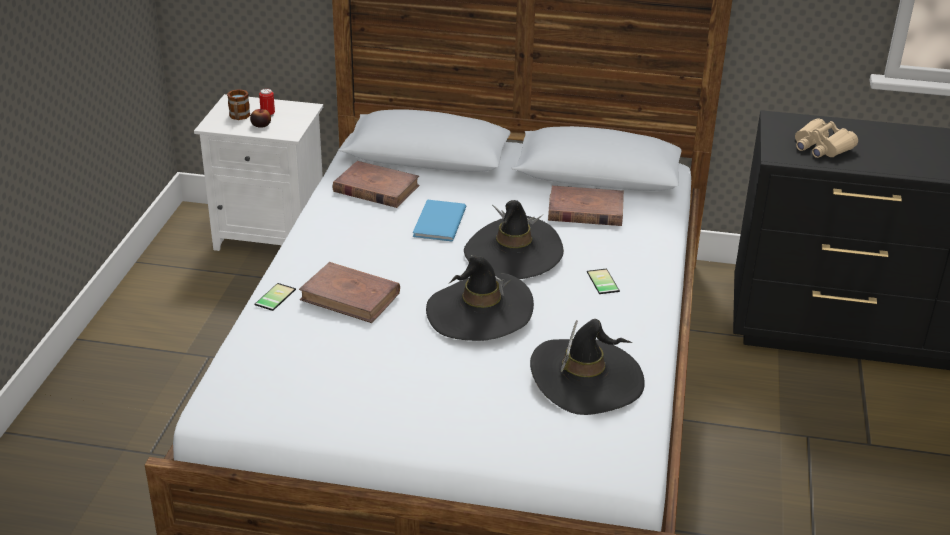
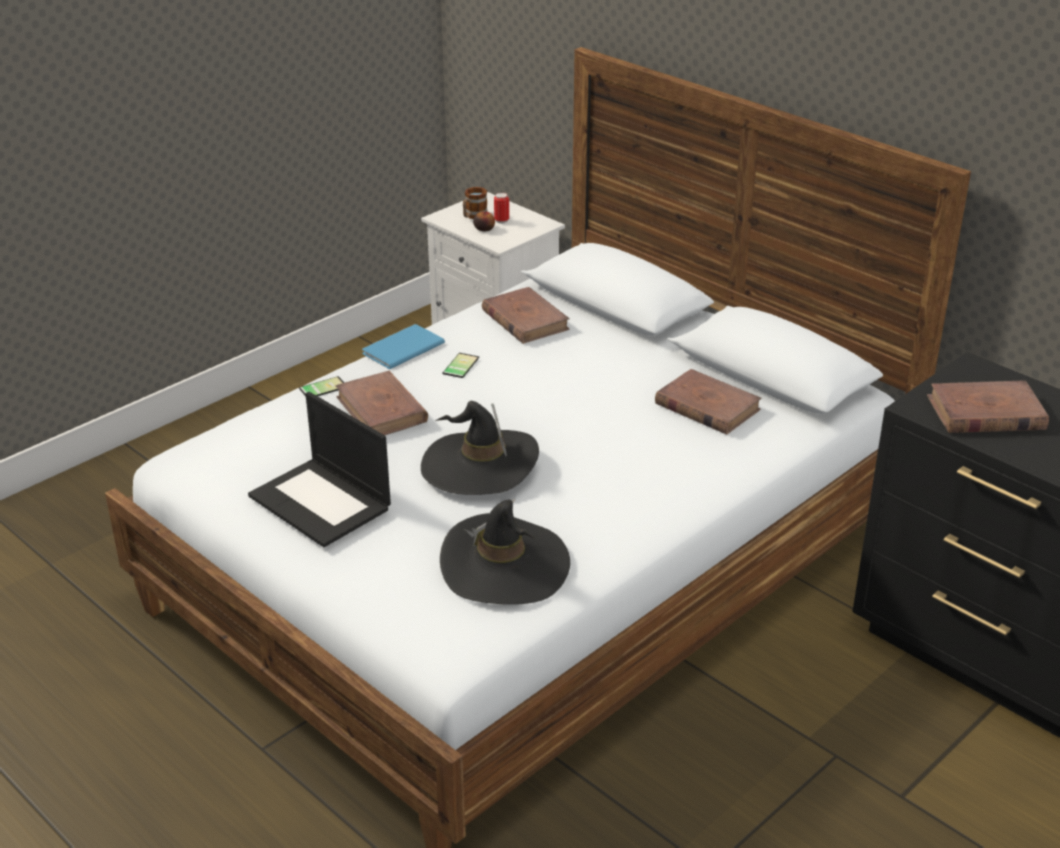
camera: 35 degrees right, 0 degrees up
blue book [413,200,466,241] -> blue book moved to [362,324,445,369]
black hat [464,200,564,279] -> none
phone [587,268,620,294] -> phone moved to [443,353,479,378]
beige binoculars [795,118,858,158] -> brown book [927,380,1049,433]
none -> laptop [248,392,391,547]

